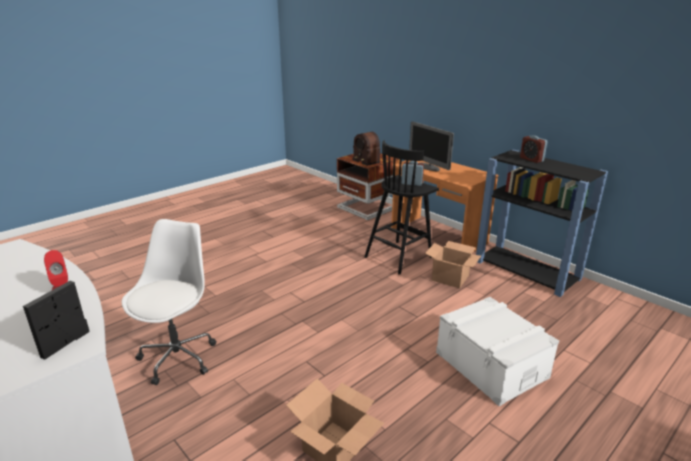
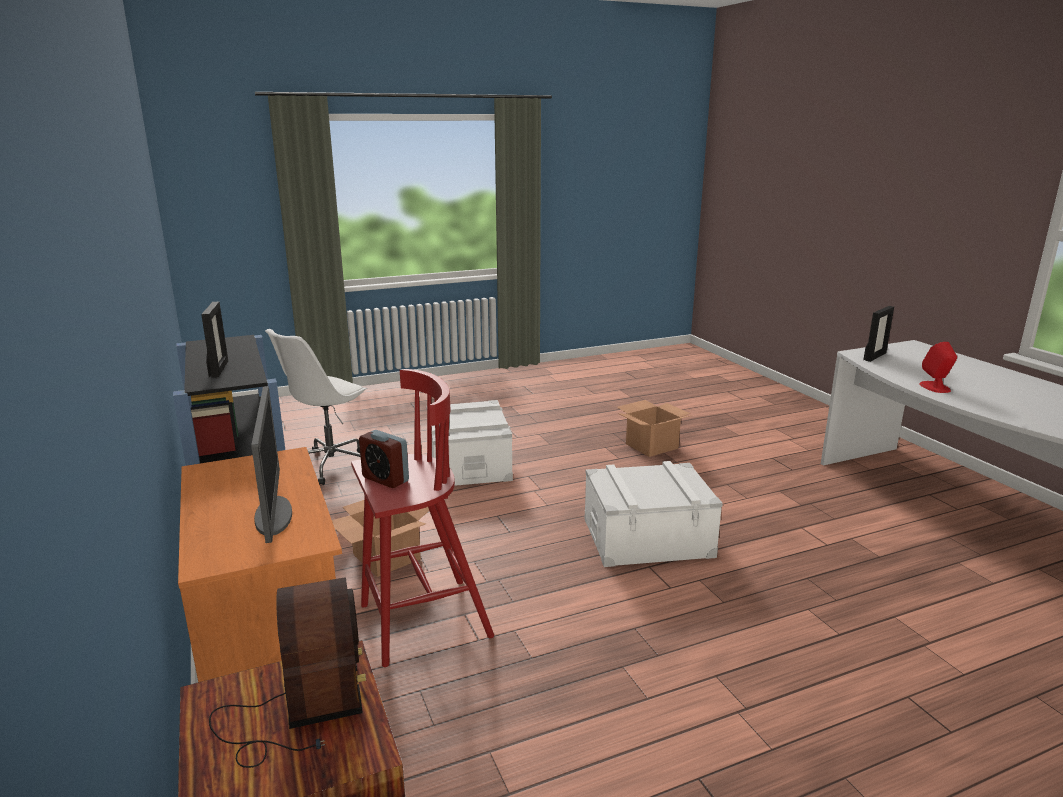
camera: 160 degrees left, 5 degrees down
white office chair [122,219,217,385] -> white office chair moved to [265,329,367,485]
black stool [364,140,439,275] -> red stool [351,369,494,667]
alarm clock [520,135,547,163] -> picture frame [201,302,228,378]
none -> white storage box [585,461,723,567]

